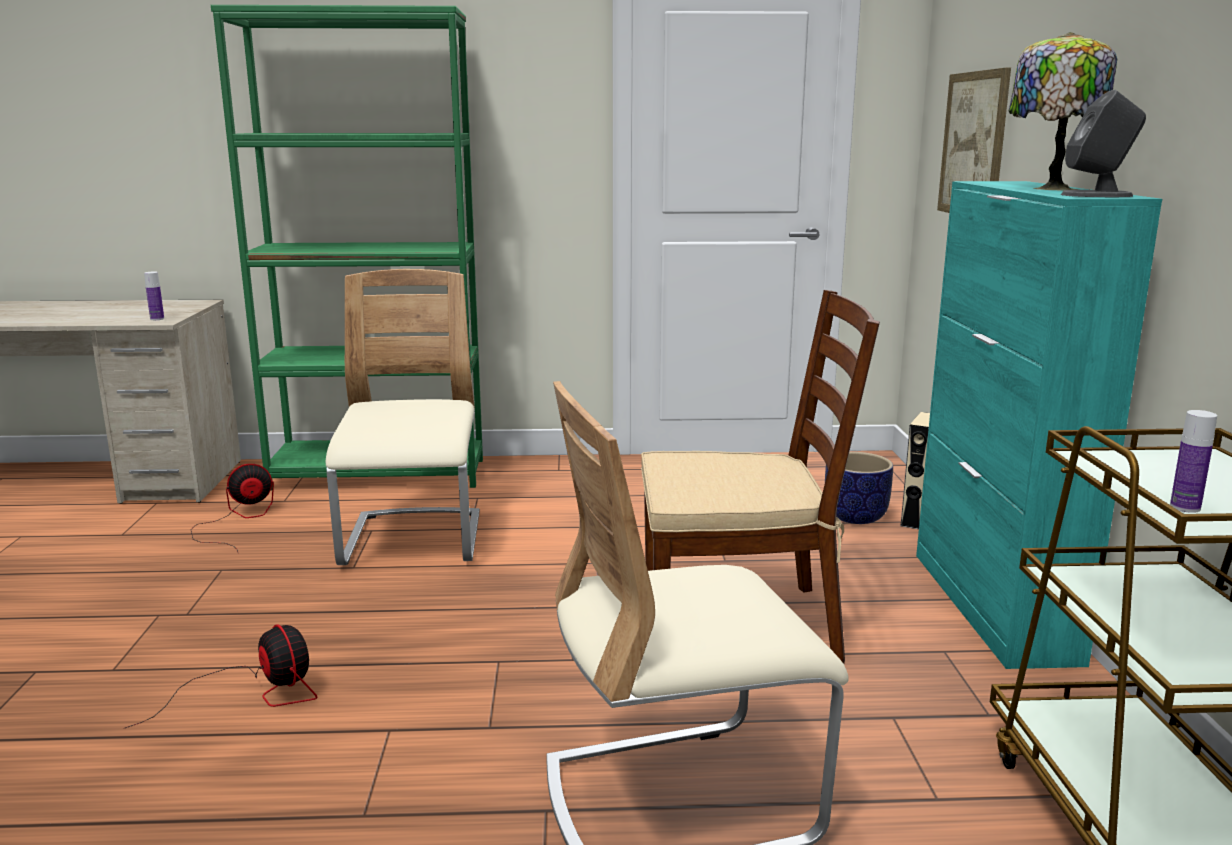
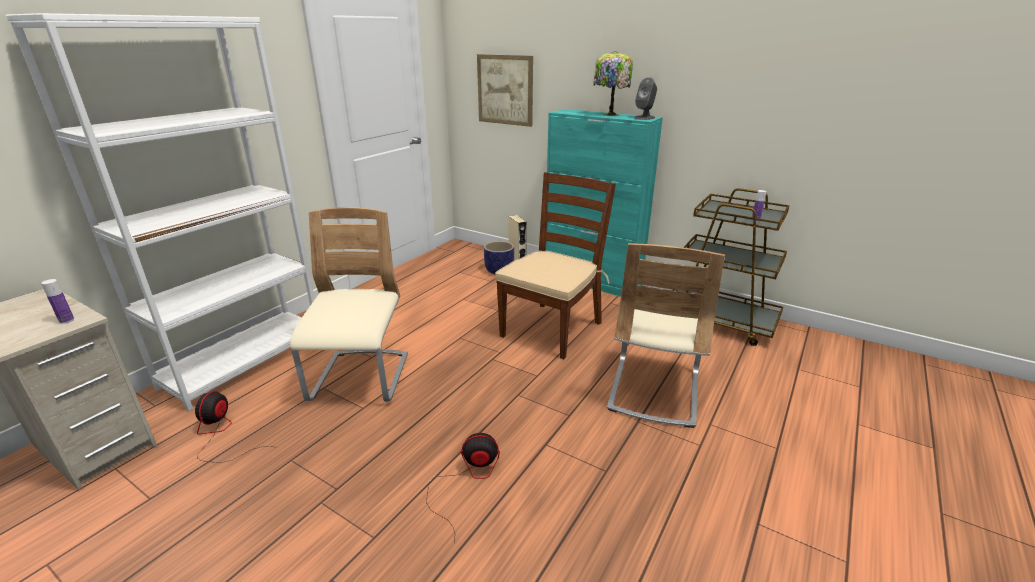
camera: 55 degrees left, 10 degrees up
green bookcase [211,5,483,491] -> white bookcase [6,13,315,411]
beige chair [326,269,480,565] -> beige chair turned 60 degrees clockwise [290,207,408,401]

